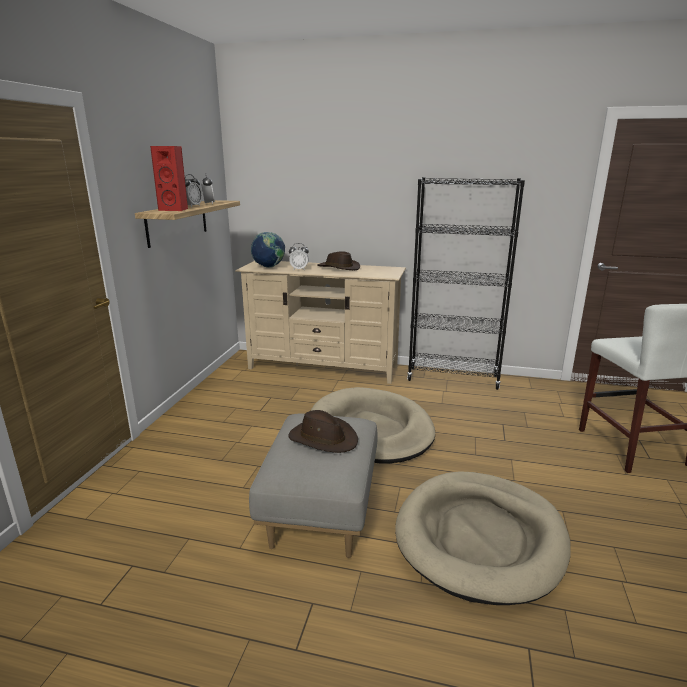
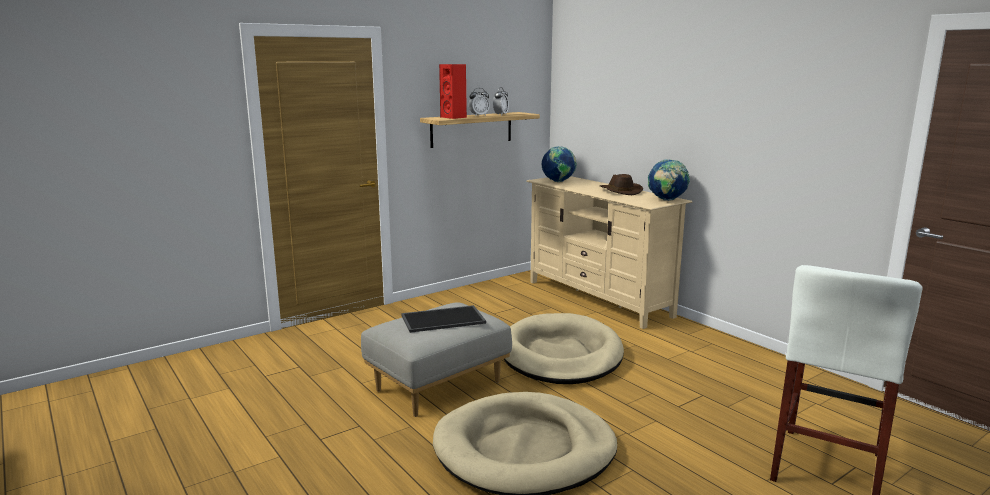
camera: 40 degrees right, 5 degrees down
brown hat [288,410,358,453] -> tray [401,305,486,333]
alarm clock [289,243,309,270] -> none
black bookcase [407,177,525,390] -> none
none -> globe [648,159,690,201]

